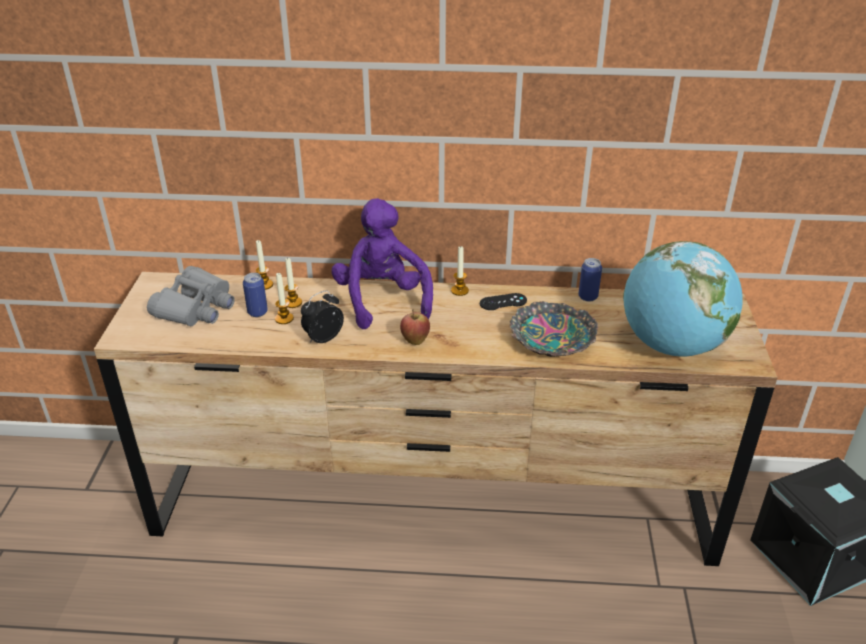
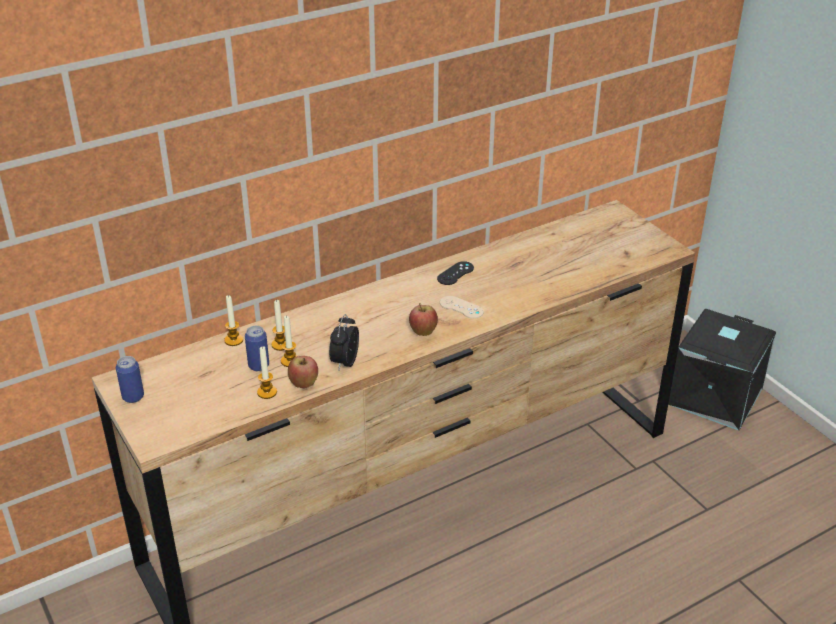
camera: 35 degrees left, 0 degrees up
grey binoculars [147,266,235,327] -> none
purple plush toy [331,198,433,329] -> none
candle [451,246,469,296] -> candle moved to [257,346,277,399]
bowl [510,301,598,357] -> none
can [578,258,602,302] -> can moved to [116,356,144,403]
globe [623,241,743,356] -> none
none -> apple [288,356,318,388]
none -> beige game controller [440,296,484,319]

